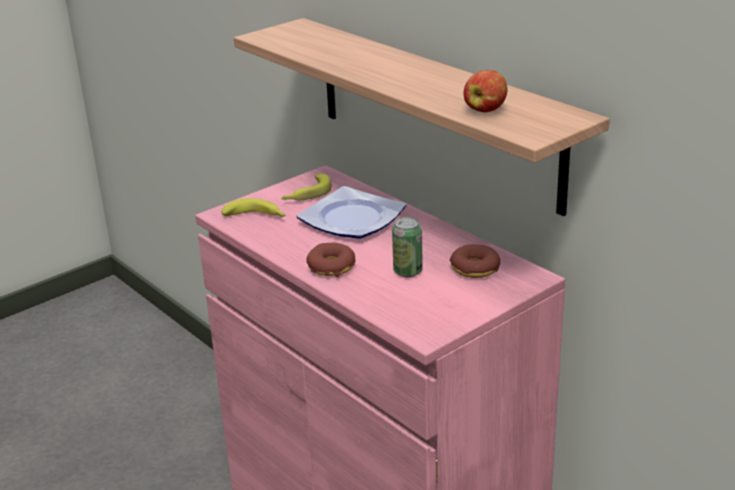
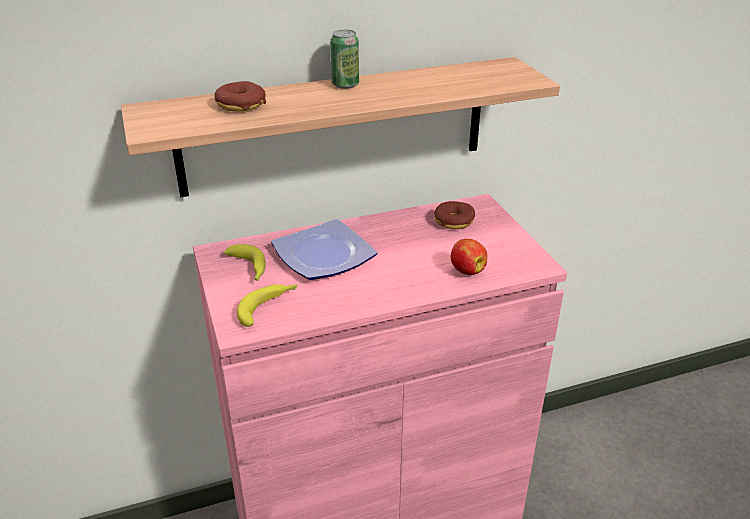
camera: 70 degrees left, 5 degrees up
donut [306,243,356,277] -> donut moved to [214,81,266,111]
can [392,217,423,277] -> can moved to [330,30,359,89]
apple [463,70,507,112] -> apple moved to [450,239,487,275]

